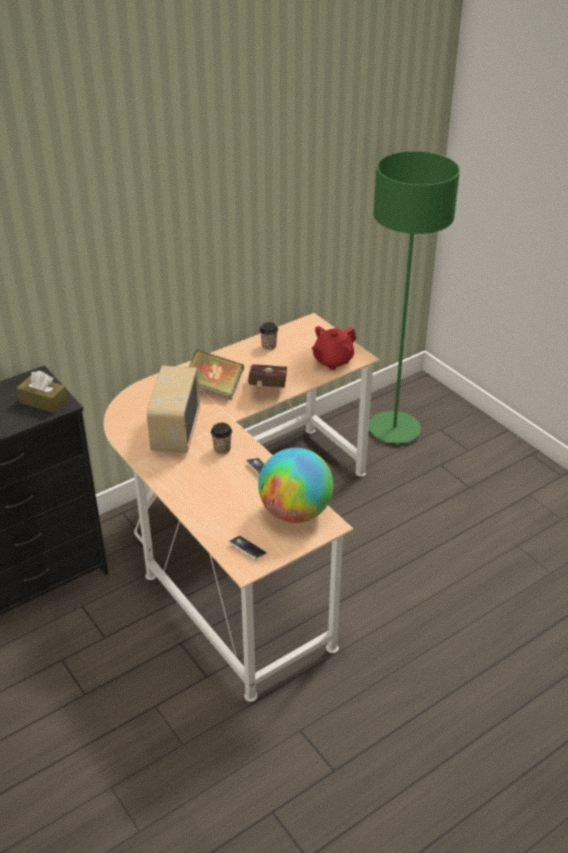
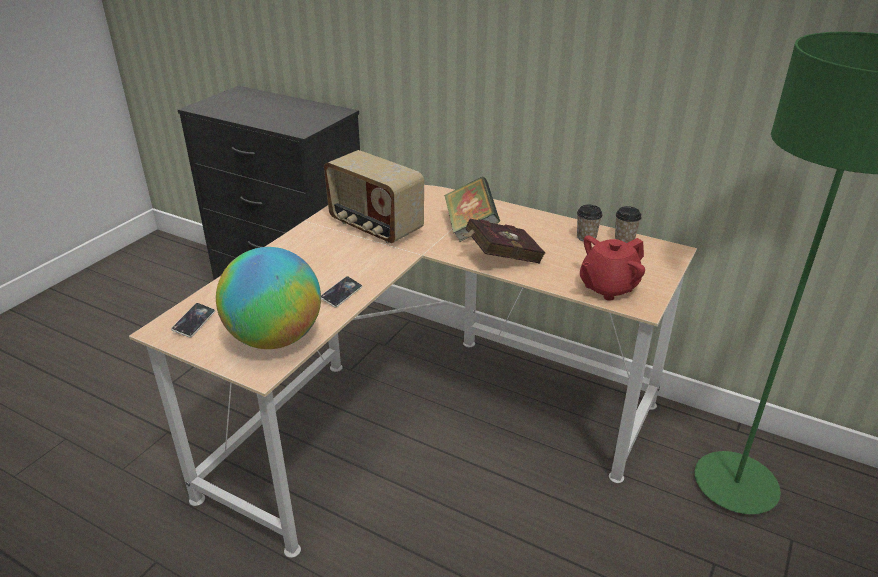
camera: 65 degrees right, 5 degrees down
brown tissue box [17,371,68,413] -> none
radio [147,366,200,453] -> radio turned 120 degrees counterclockwise [324,150,424,243]
cup [211,423,232,454] -> cup moved to [615,206,642,243]
red teapot [312,326,356,370] -> red teapot turned 60 degrees counterclockwise [580,235,645,301]

